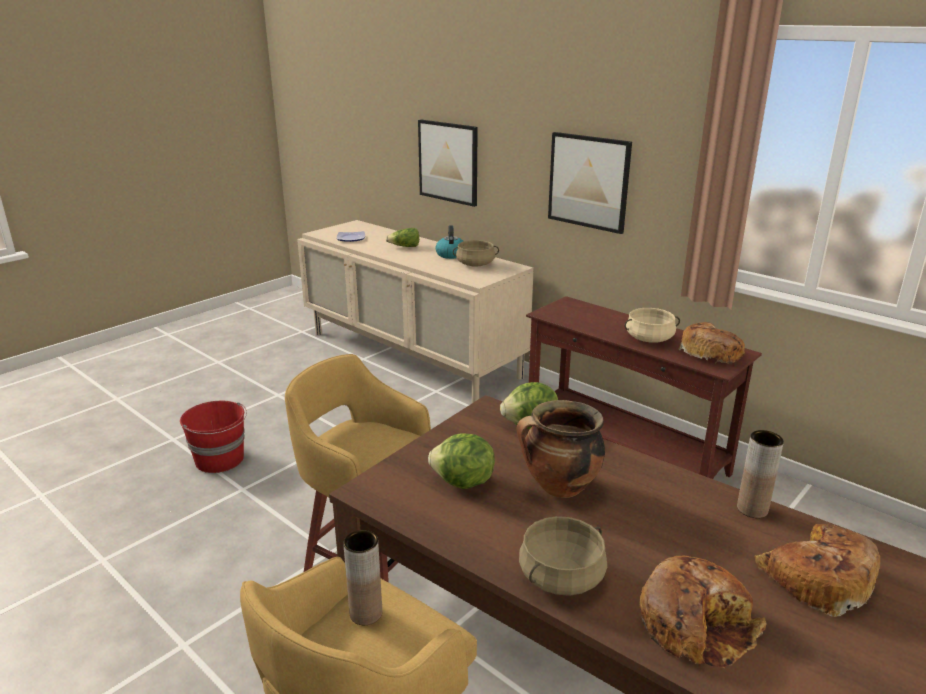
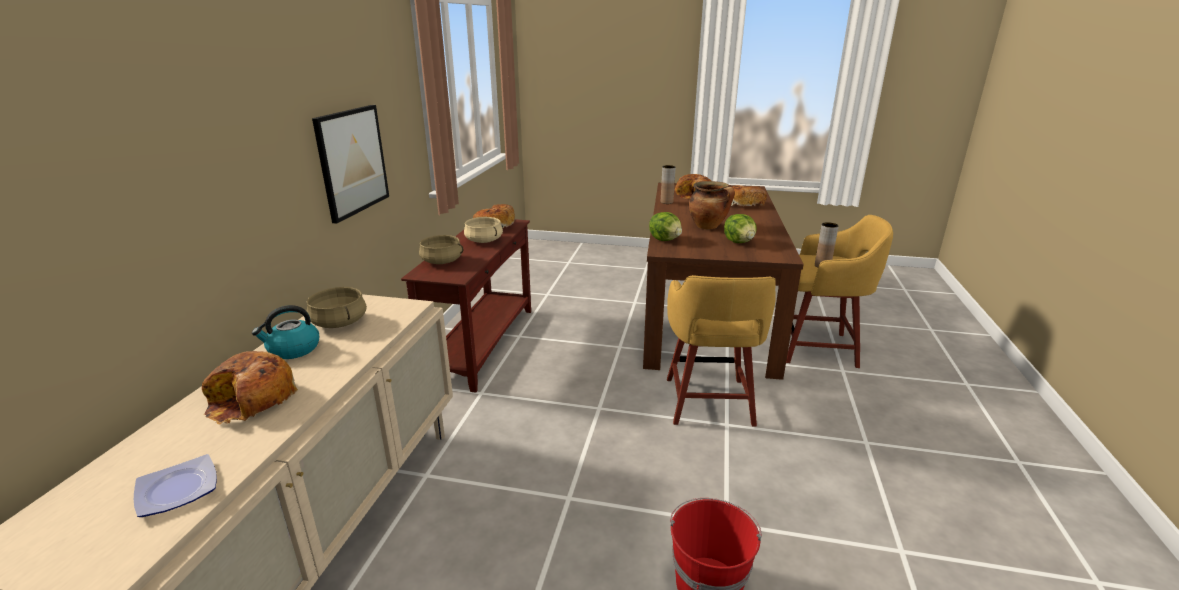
camera: 120 degrees left, 0 degrees up
lettuce [386,228,419,247] -> bread [202,351,298,424]
picture [418,119,478,207] -> none
beige cooking pot [519,516,607,596] -> beige cooking pot moved to [419,235,464,264]

